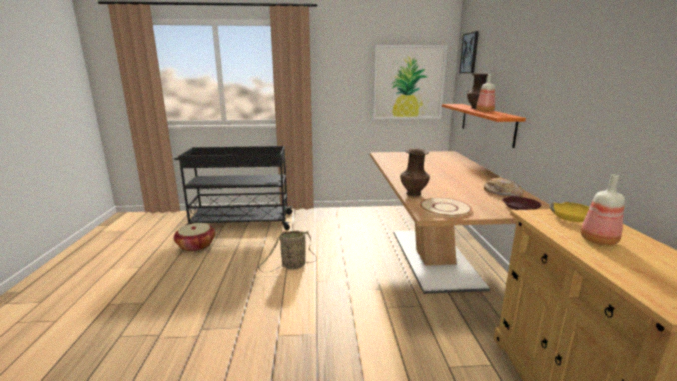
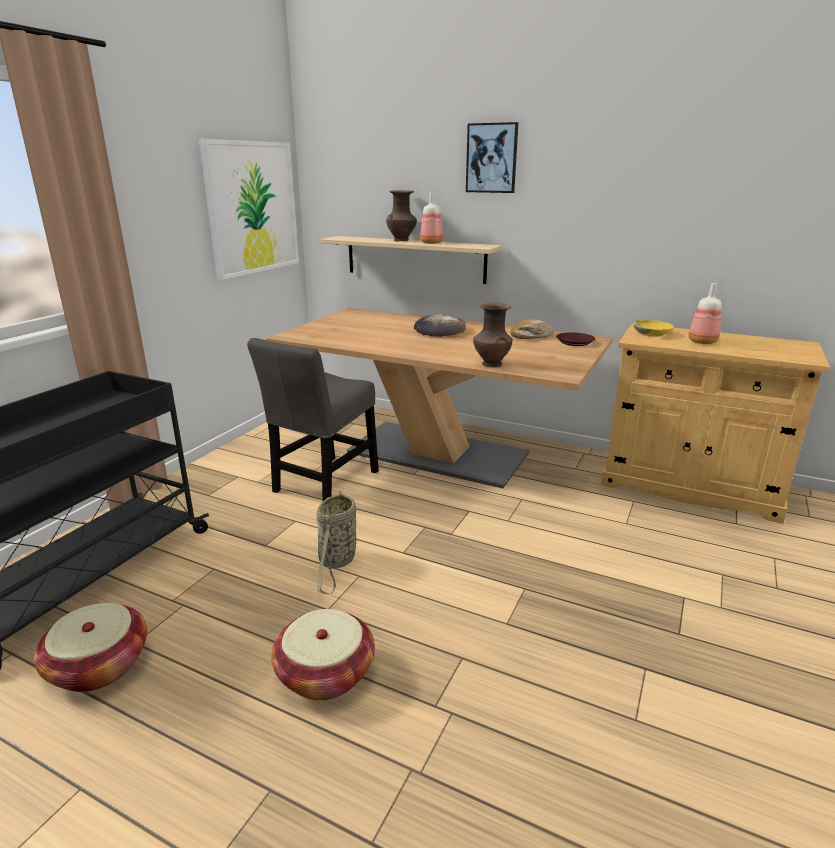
camera: 60 degrees left, 5 degrees up
beige plate [420,198,472,217] -> none
orange shelf [442,104,526,148] -> beige shelf [320,236,502,284]
picture [459,31,479,73] -> picture moved to [466,122,519,193]
none -> grey chair [247,338,379,502]
none -> basket [271,609,375,700]
none -> bread [414,314,466,337]

